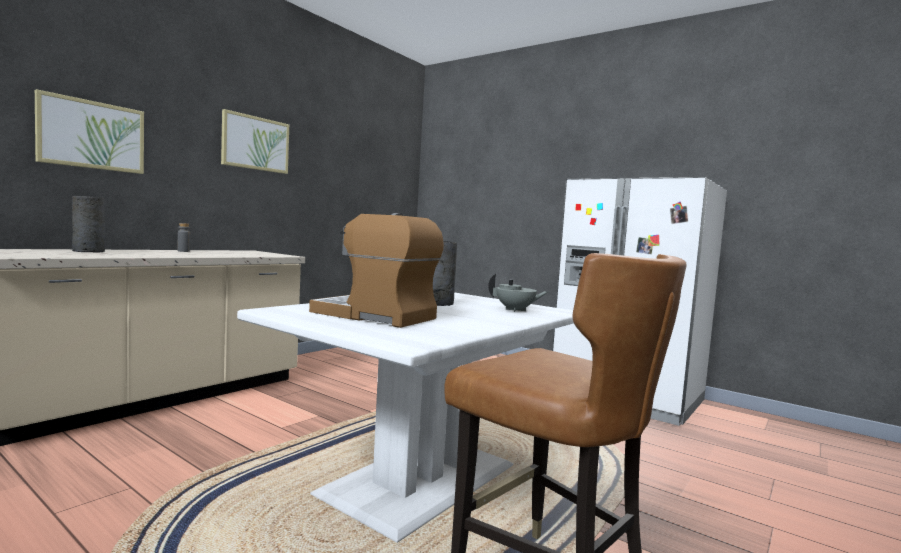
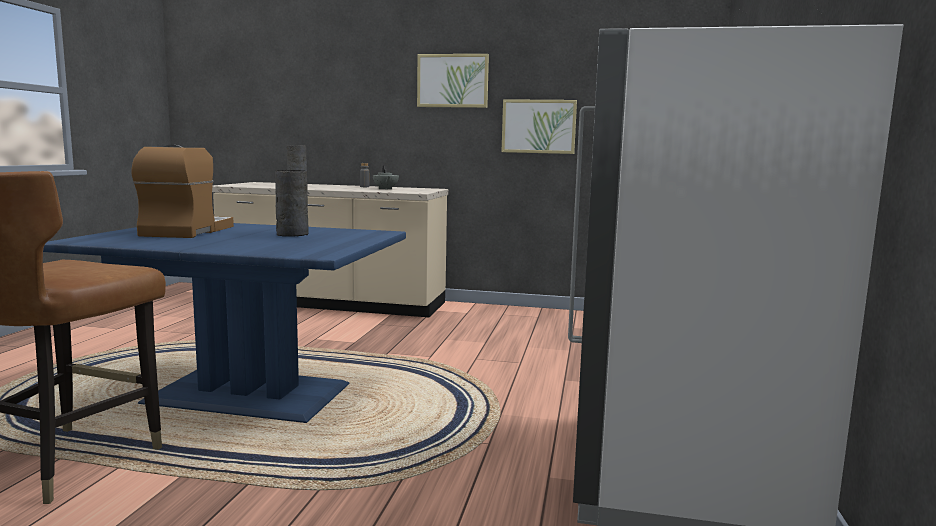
camera: 65 degrees right, 5 degrees up
picture [35,89,144,174] -> picture moved to [502,99,577,154]
white dining table [237,292,574,543] -> blue dining table [43,223,406,423]
grey teapot [488,274,548,312] -> grey teapot moved to [373,166,399,190]

